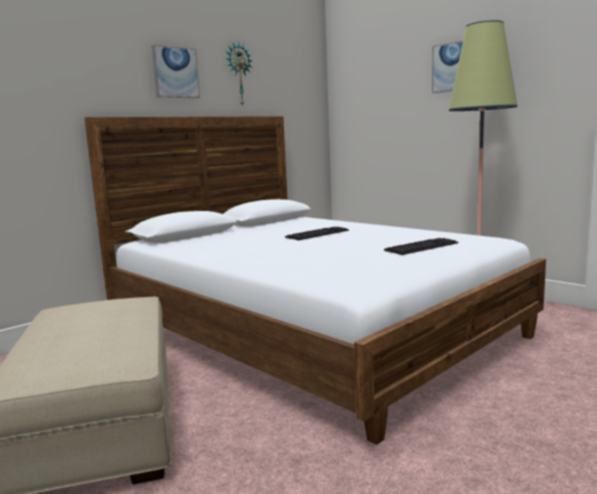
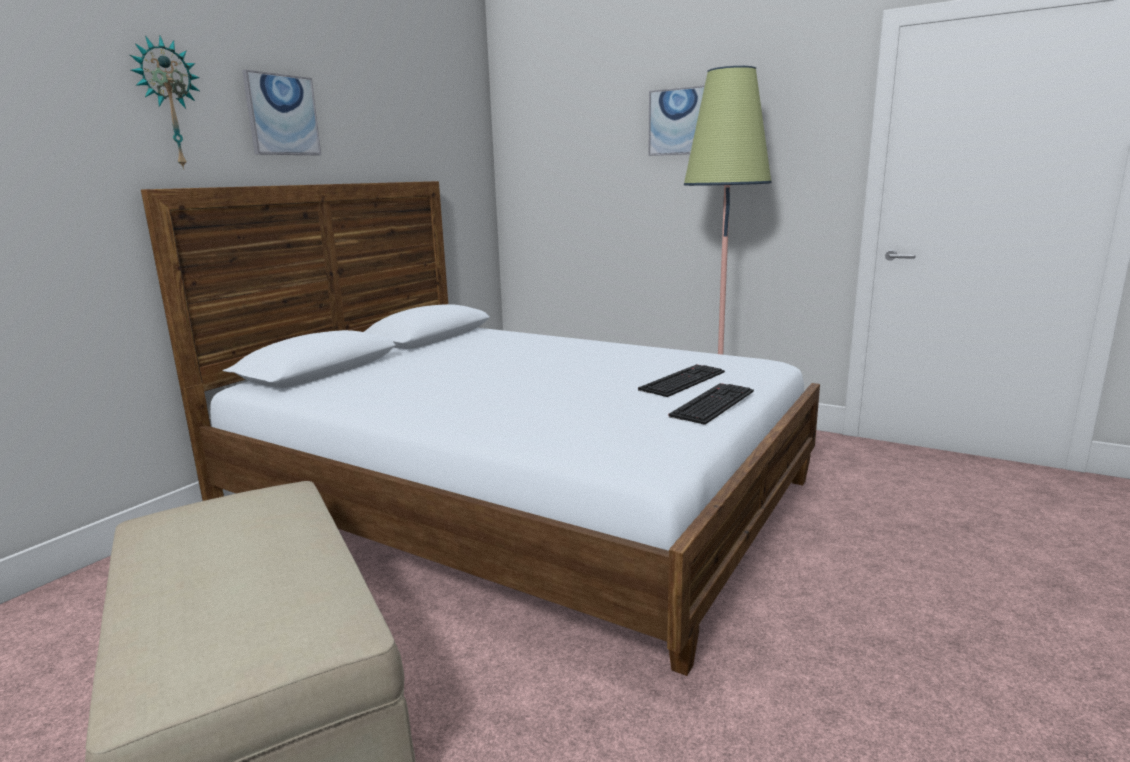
camera: 15 degrees left, 5 degrees up
wall clock [225,41,253,107] -> wall clock moved to [130,36,200,170]
keyboard [285,227,349,240] -> keyboard moved to [668,383,754,425]

